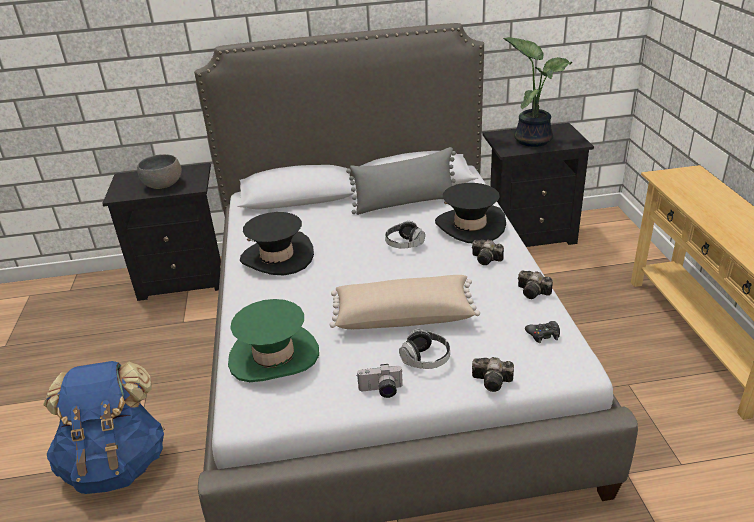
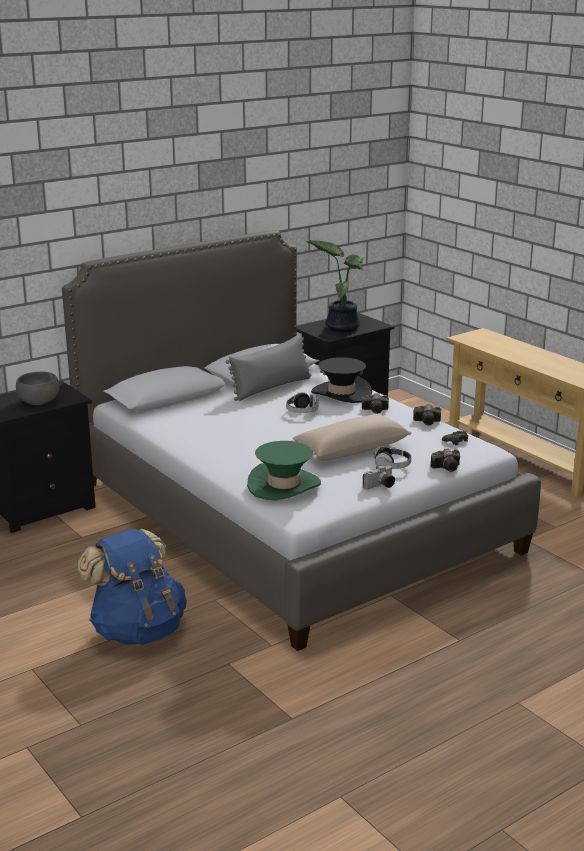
camera: 30 degrees left, 10 degrees down
black hat [240,212,314,276] -> none

